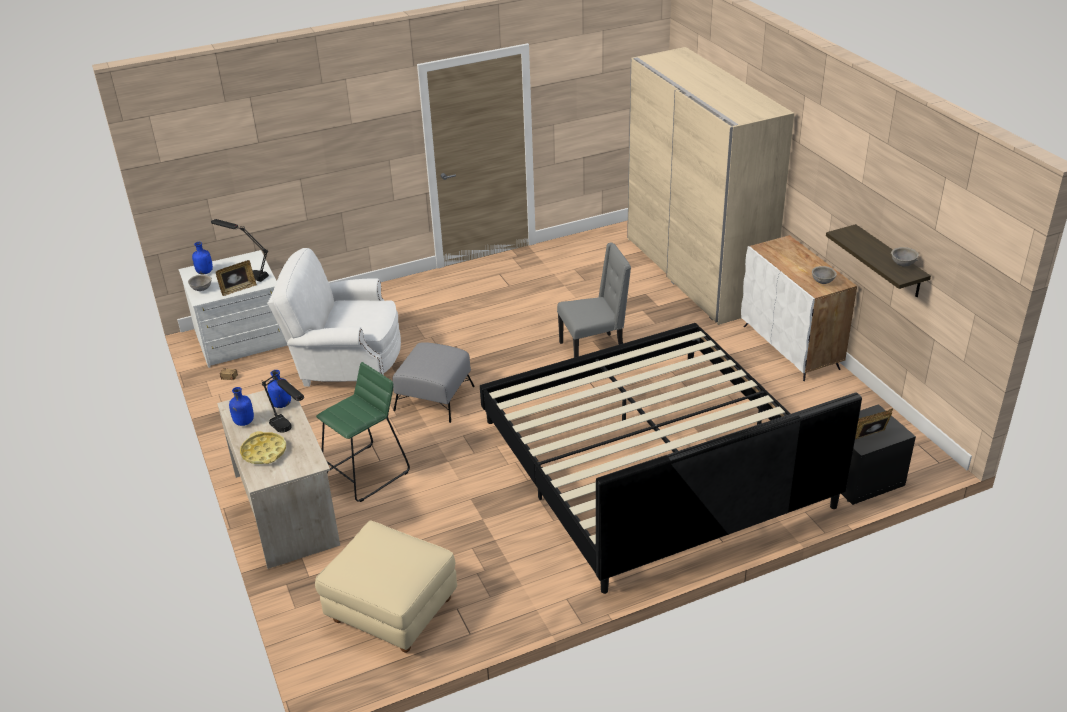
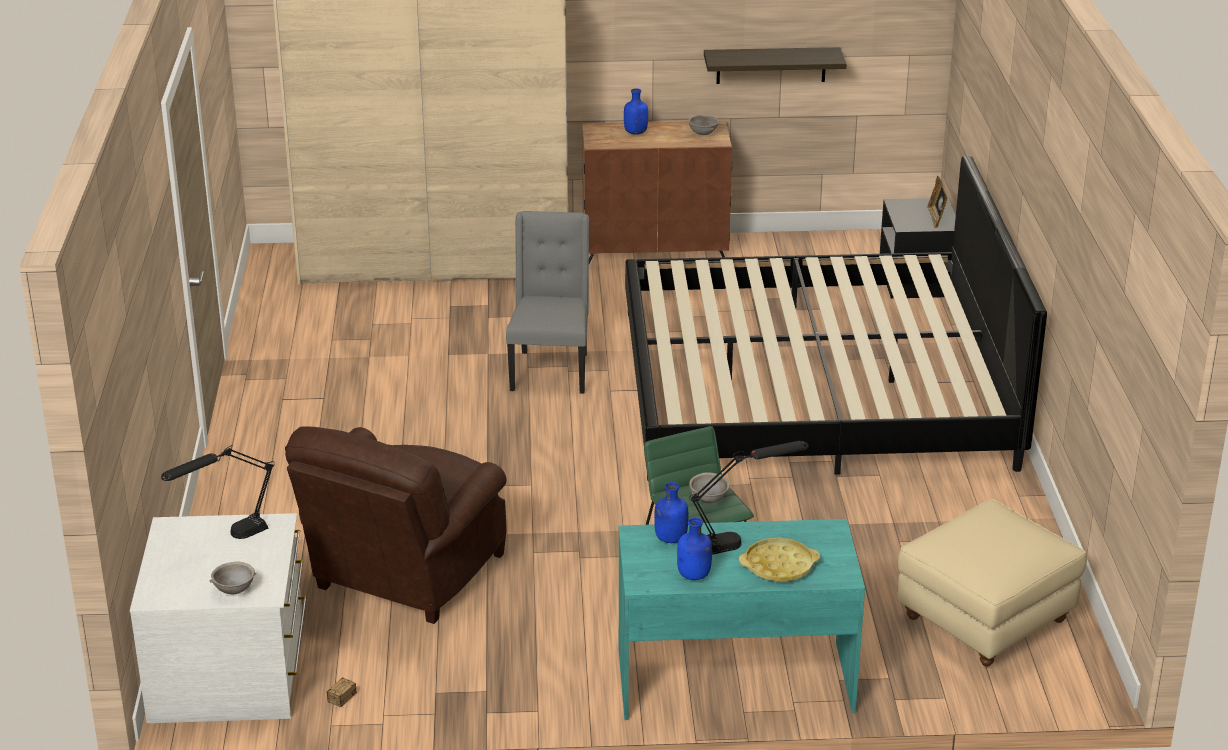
camera: 70 degrees left, 5 degrees down
blue bottle [192,242,213,274] -> blue bottle moved to [624,88,648,135]
picture frame [216,260,257,296] -> none
beige desk [217,383,340,569] -> turquoise desk [618,519,865,720]
white armchair [267,248,401,387] -> brown armchair [285,426,507,624]
grey ottoman [392,342,475,423] -> none
white cabinet [741,235,857,381] -> brown cabinet [582,121,732,264]
grey bowl [891,247,919,267] -> grey bowl moved to [689,472,729,503]

